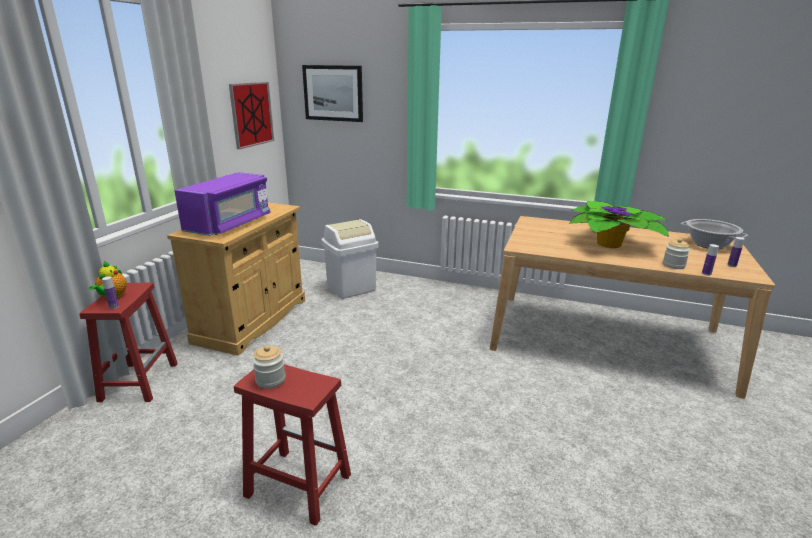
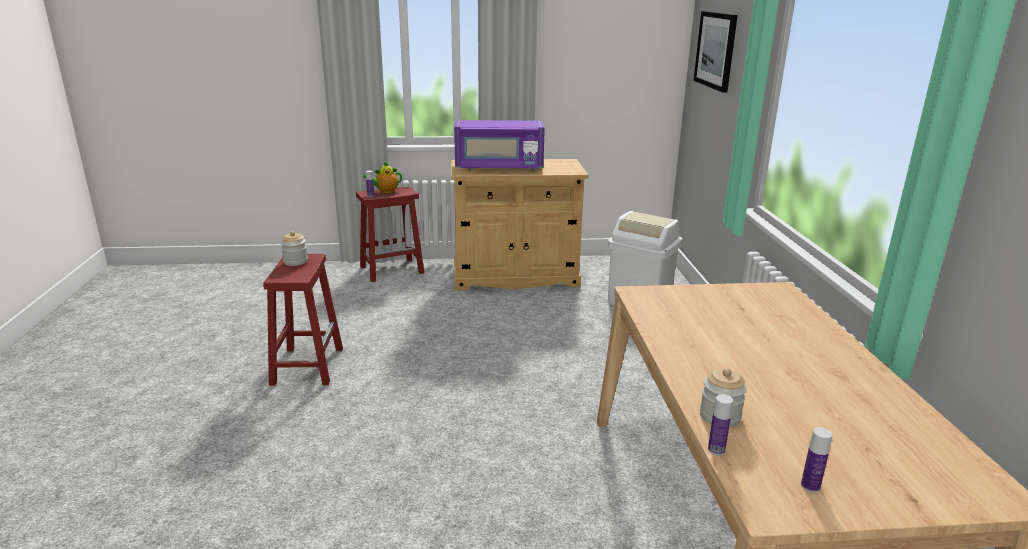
camera: 65 degrees right, 0 degrees up
picture [229,82,274,149] -> none
potted plant [569,201,668,248] -> none
cooking pot [681,219,748,249] -> none

